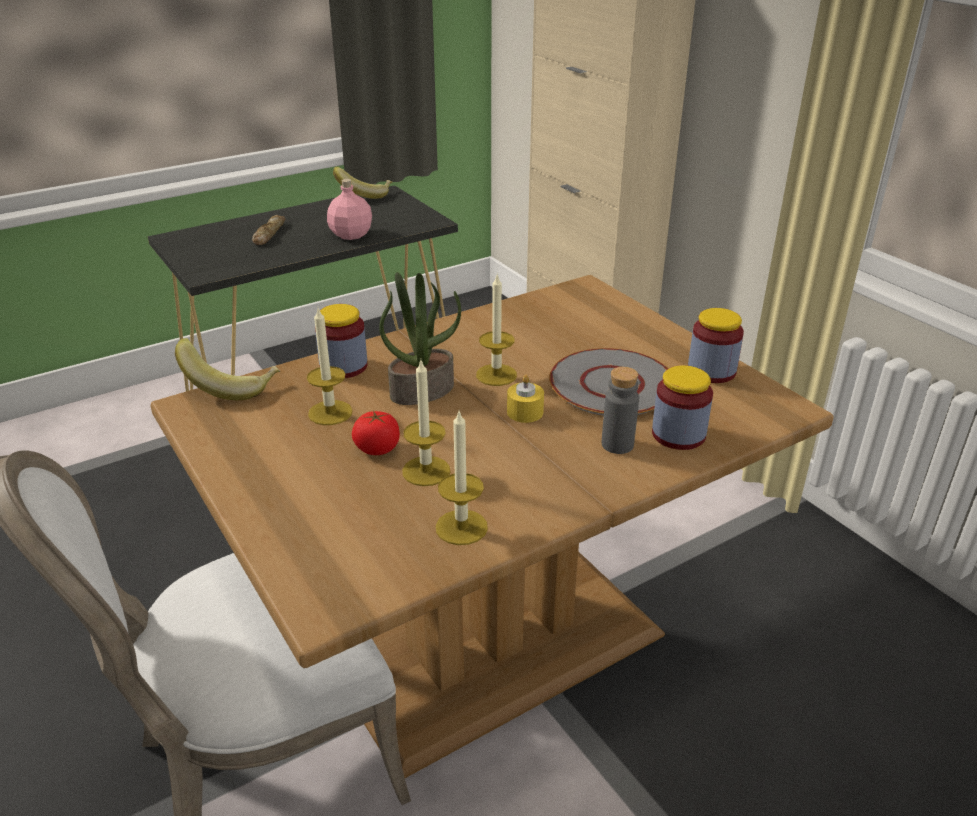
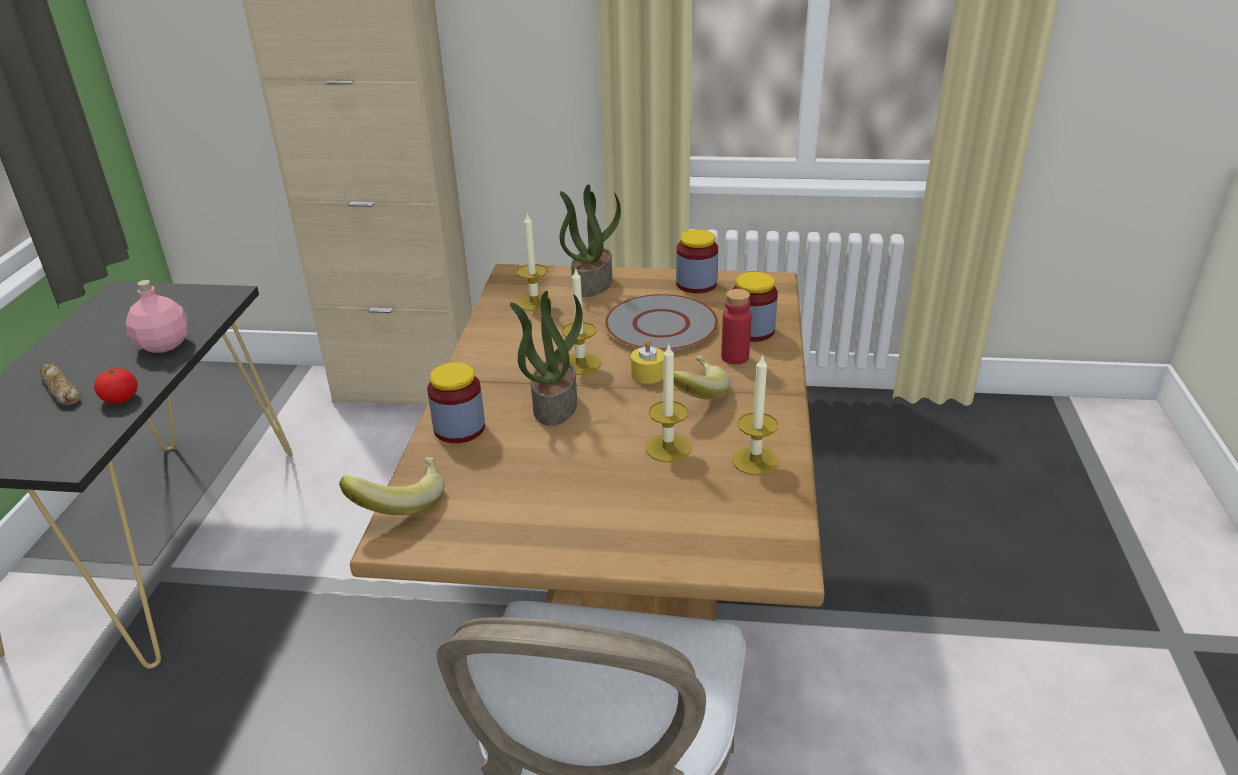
camera: 50 degrees left, 0 degrees up
candle [307,308,352,425] -> candle moved to [517,214,552,311]
banana [333,167,392,199] -> banana moved to [674,356,731,400]
tomato [352,411,400,455] -> tomato moved to [94,367,138,404]
grey bottle [602,367,639,454] -> red bottle [721,289,752,364]
none -> potted plant [560,184,621,297]

